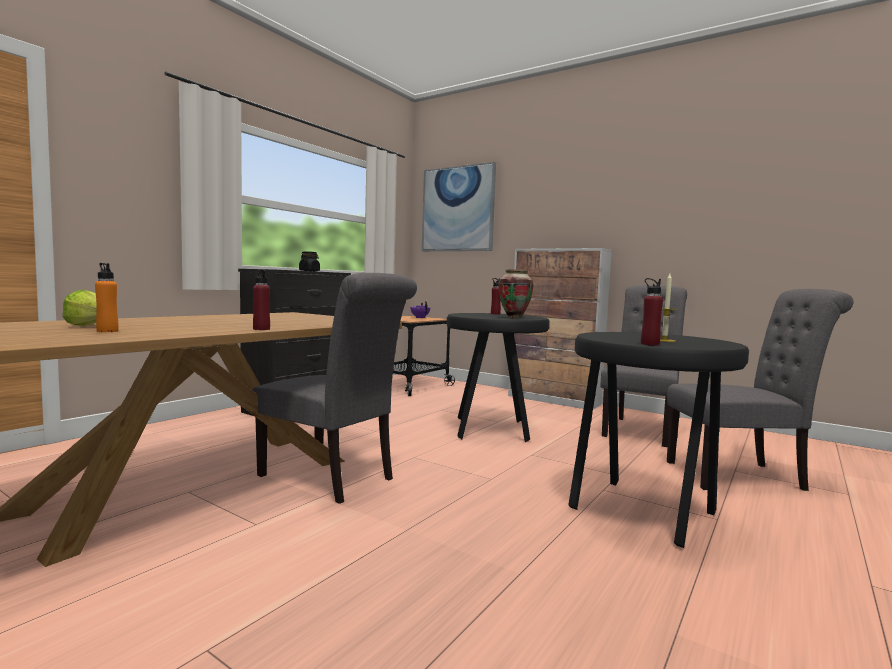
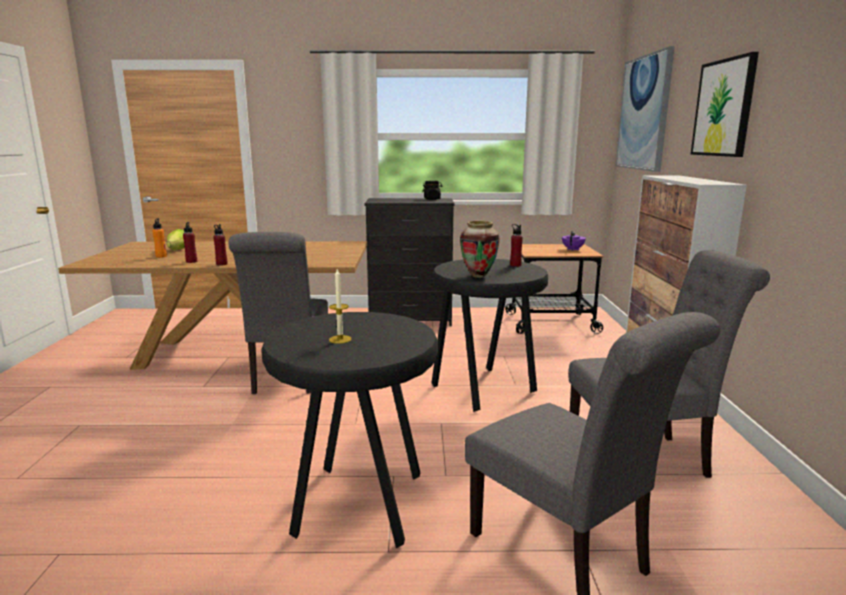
camera: 55 degrees right, 10 degrees up
red bottle [641,278,663,346] -> red bottle moved to [183,222,197,263]
none -> picture [691,52,759,157]

